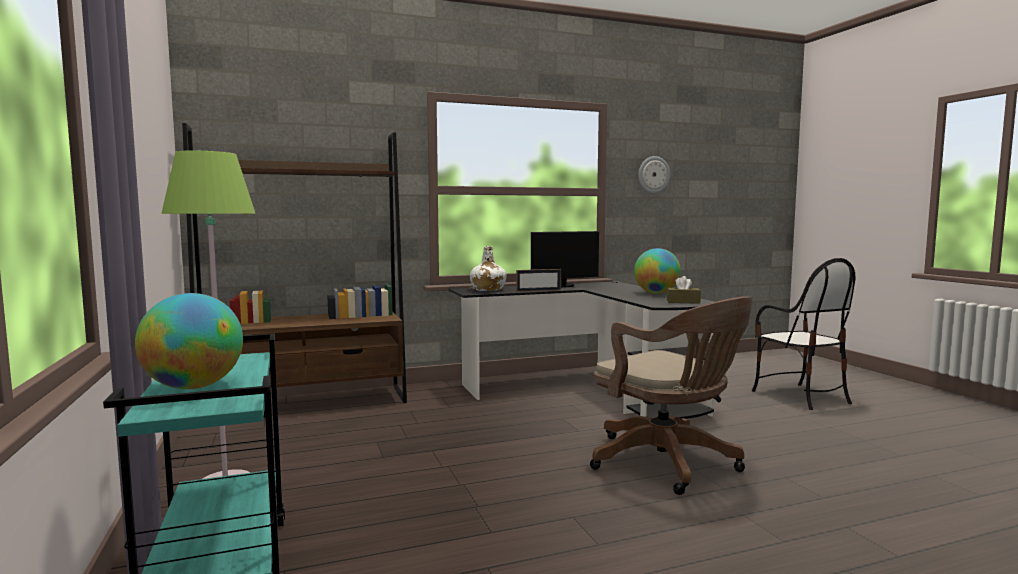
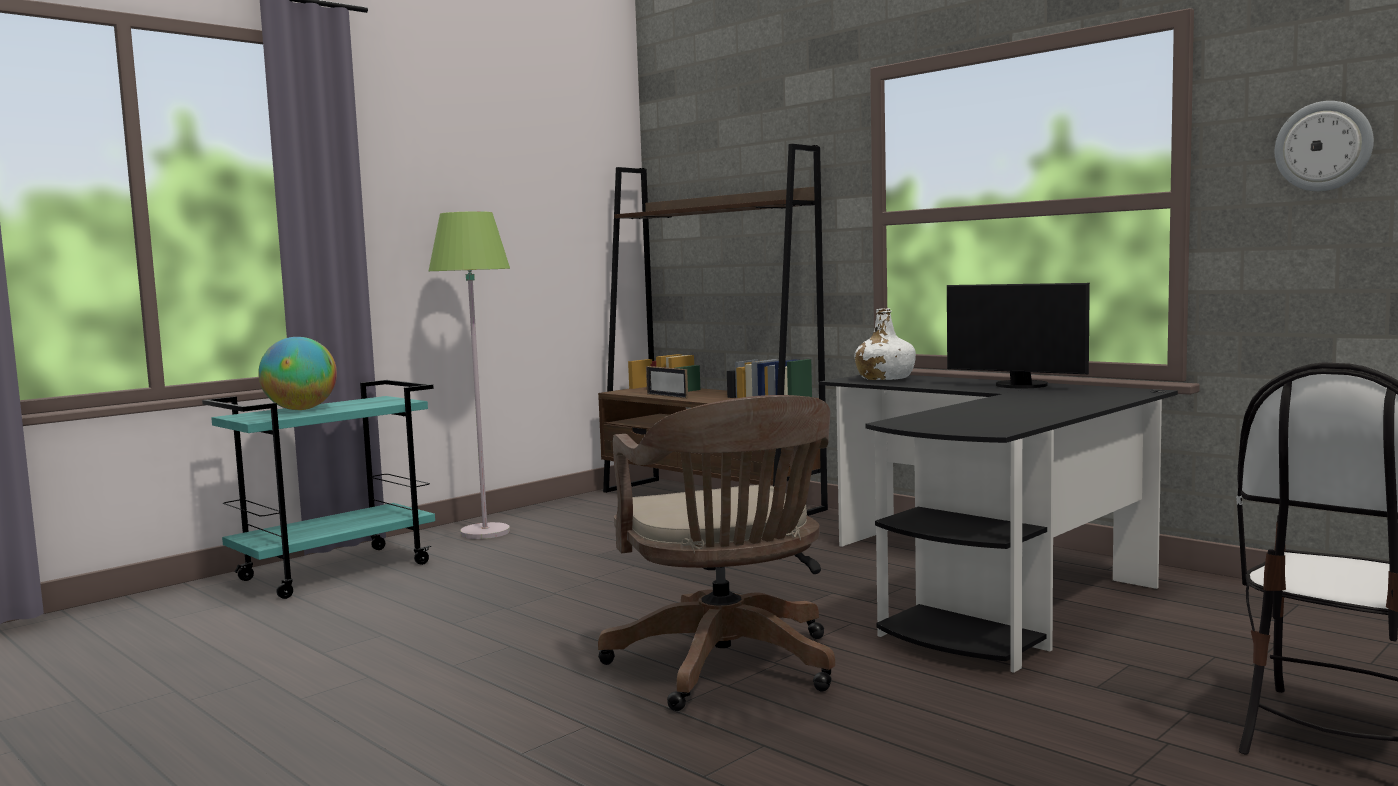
camera: 65 degrees right, 0 degrees up
picture frame [516,269,561,292] -> picture frame moved to [646,366,688,399]
brown office chair [590,296,753,495] -> brown office chair turned 45 degrees counterclockwise [598,395,835,711]
globe [634,248,681,294] -> none
brown tissue box [667,276,701,304] -> none

